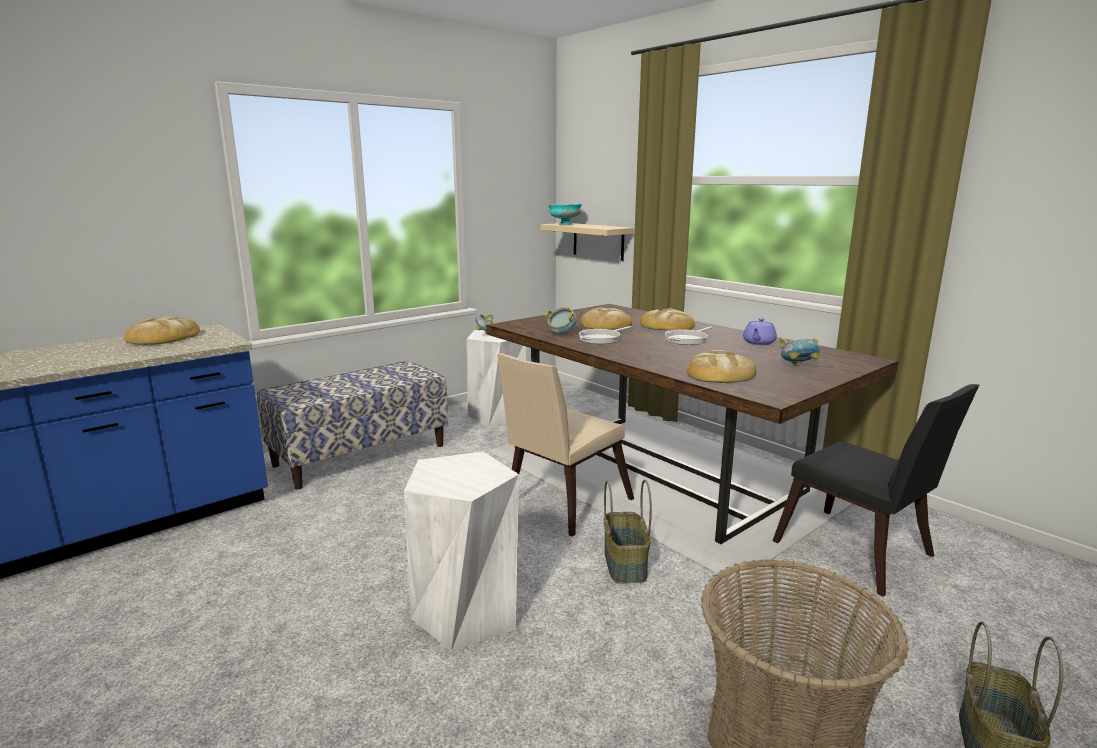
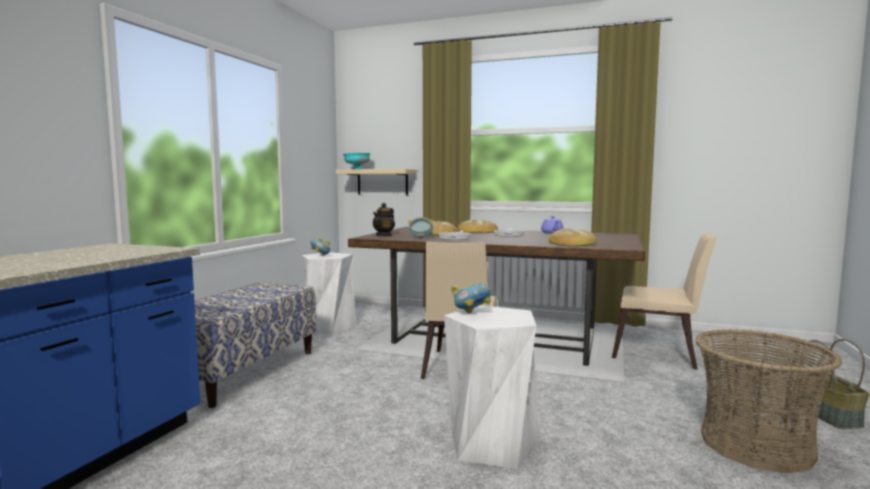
camera: 30 degrees left, 10 degrees down
bread [124,317,200,345] -> none
basket [604,480,652,584] -> none
black chair [773,384,979,597] -> beige chair [612,232,717,370]
bowl [780,338,820,366] -> bowl moved to [451,282,491,313]
none -> teapot [373,203,395,236]

